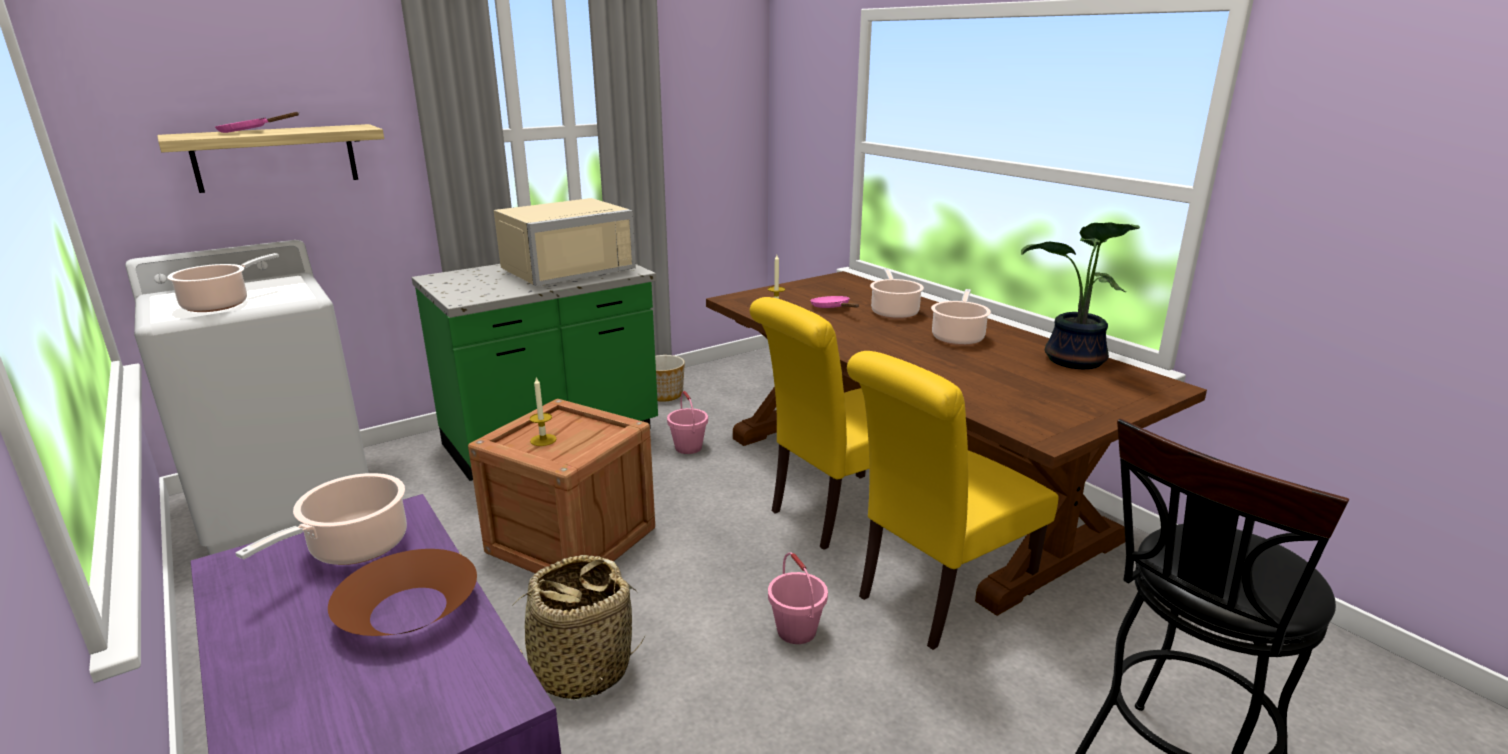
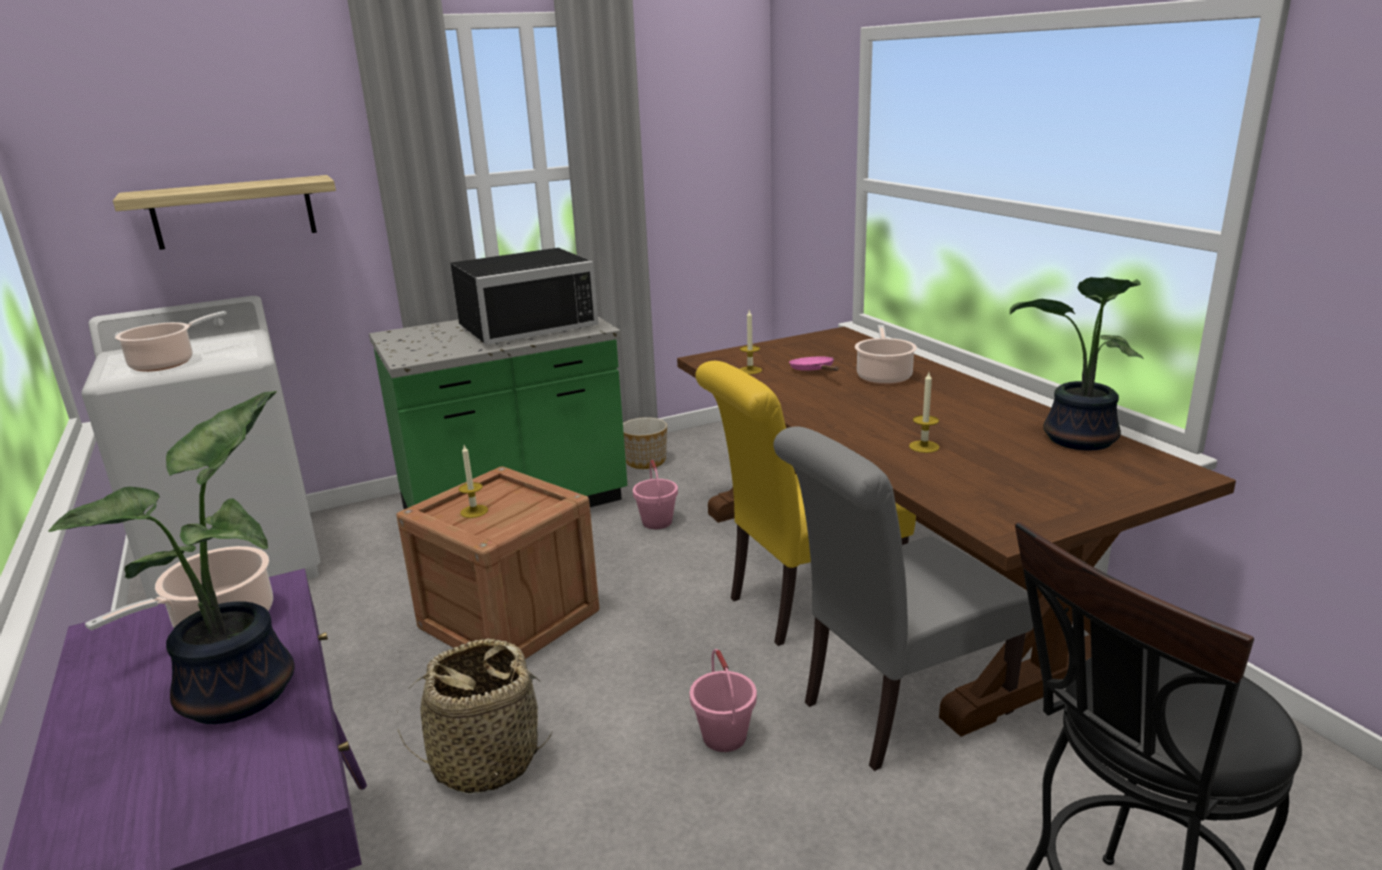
camera: 10 degrees right, 0 degrees up
pink frying pan [215,112,299,133] -> none
brown bowl [328,549,477,636] -> potted plant [49,391,295,724]
beige microwave [494,198,636,286] -> black microwave [450,248,599,345]
yellow chair [847,351,1059,650] -> grey chair [773,426,1033,771]
cooking pot [931,289,991,345] -> none
none -> candle [909,372,939,453]

